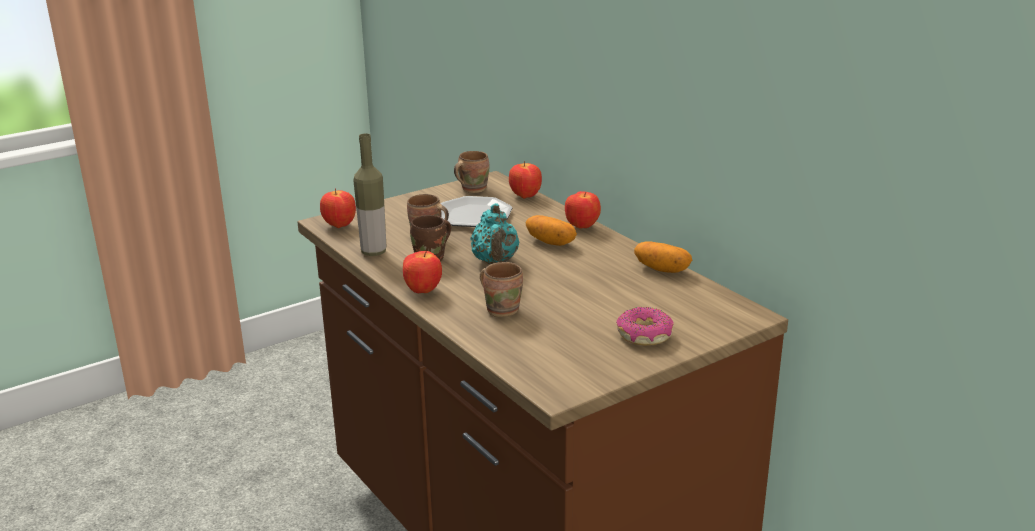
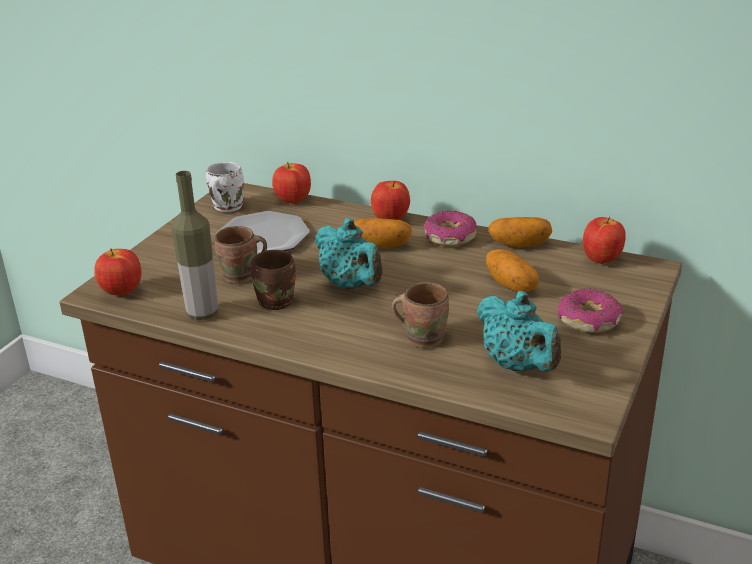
camera: 30 degrees left, 5 degrees up
apple [403,251,442,293] -> apple moved to [583,217,626,264]
brown mug [454,151,490,193] -> white mug [206,162,244,212]
none -> donut [424,211,477,246]
none -> turquoise teapot [477,291,561,372]
none -> potato [486,249,539,292]

